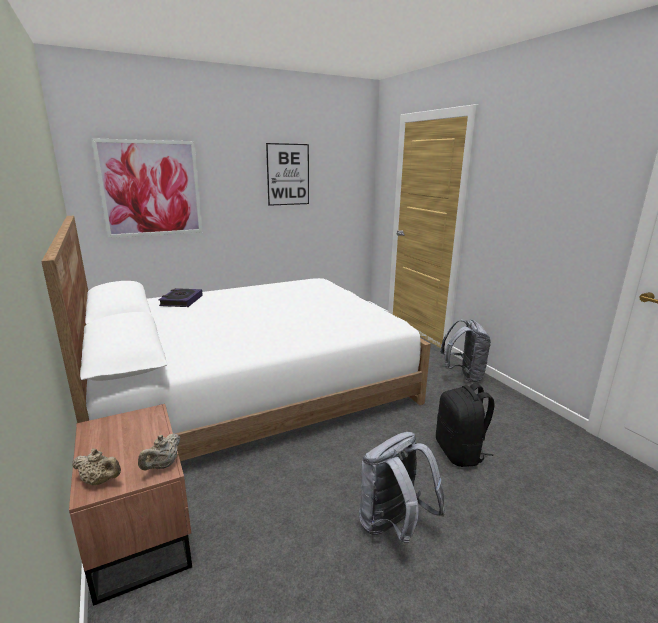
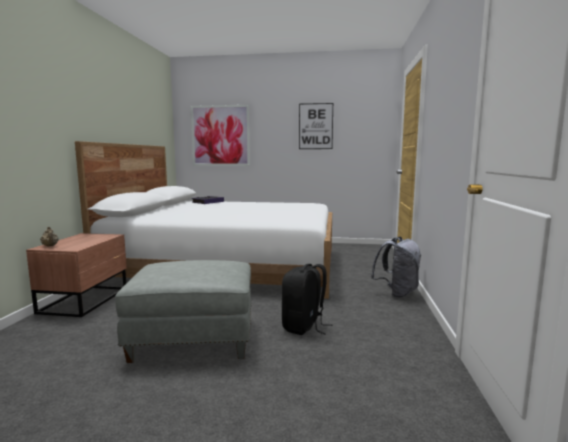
camera: 35 degrees right, 10 degrees down
beige teapot [138,434,180,470] -> none
grey backpack [359,432,446,545] -> grey ottoman [115,260,251,363]

